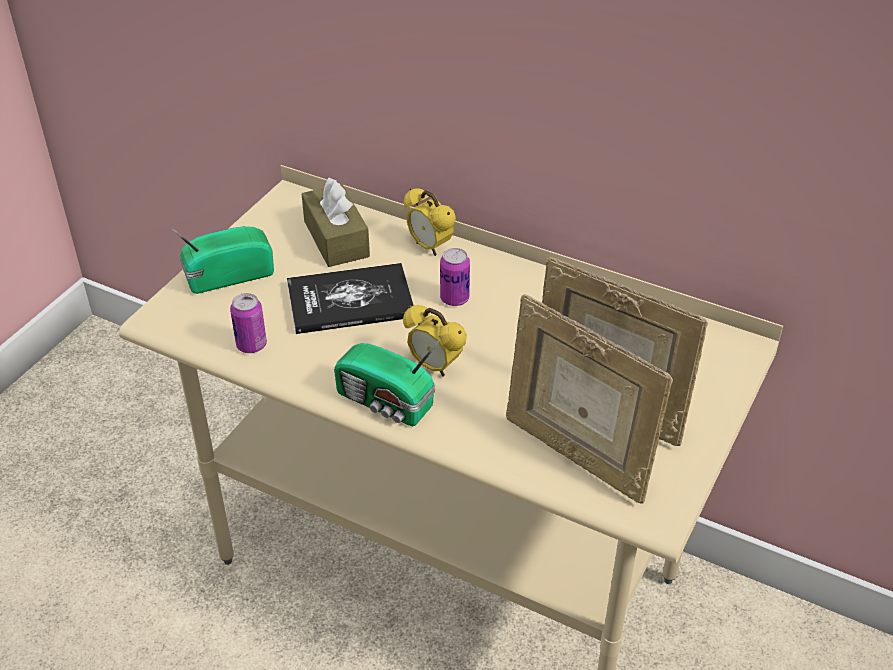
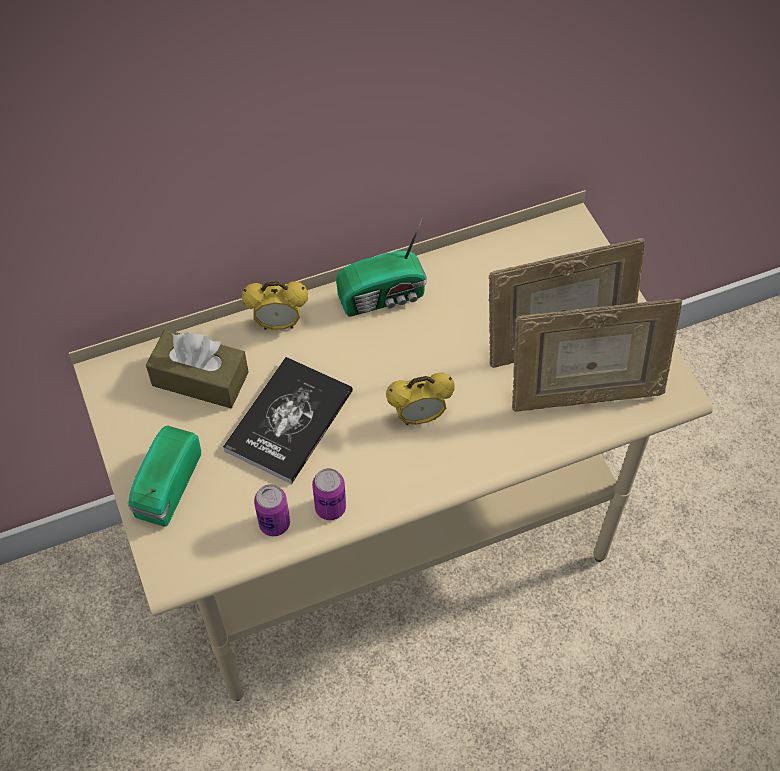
camera: 50 degrees left, 15 degrees up
radio [334,338,441,426] -> radio moved to [336,218,427,317]
can [440,248,470,306] -> can moved to [312,468,346,520]

